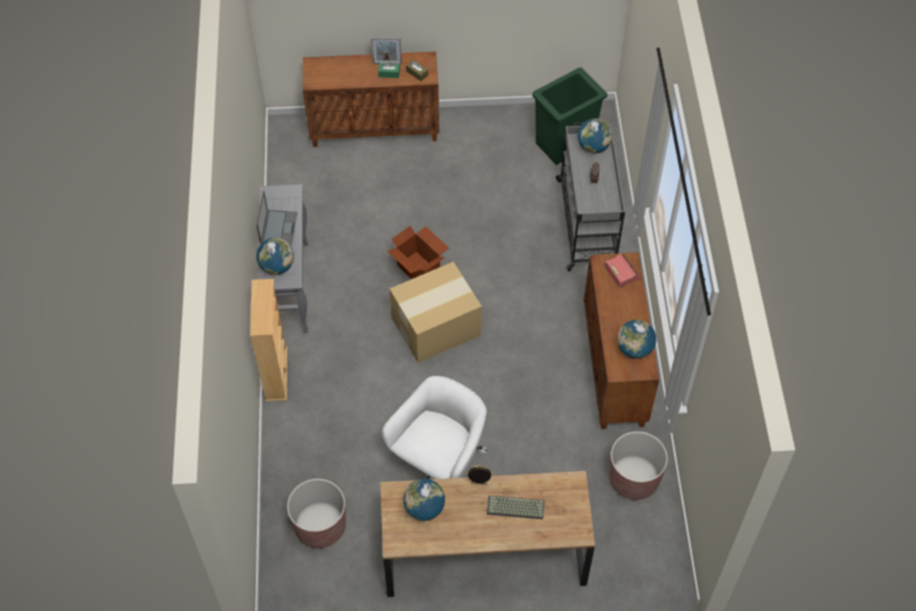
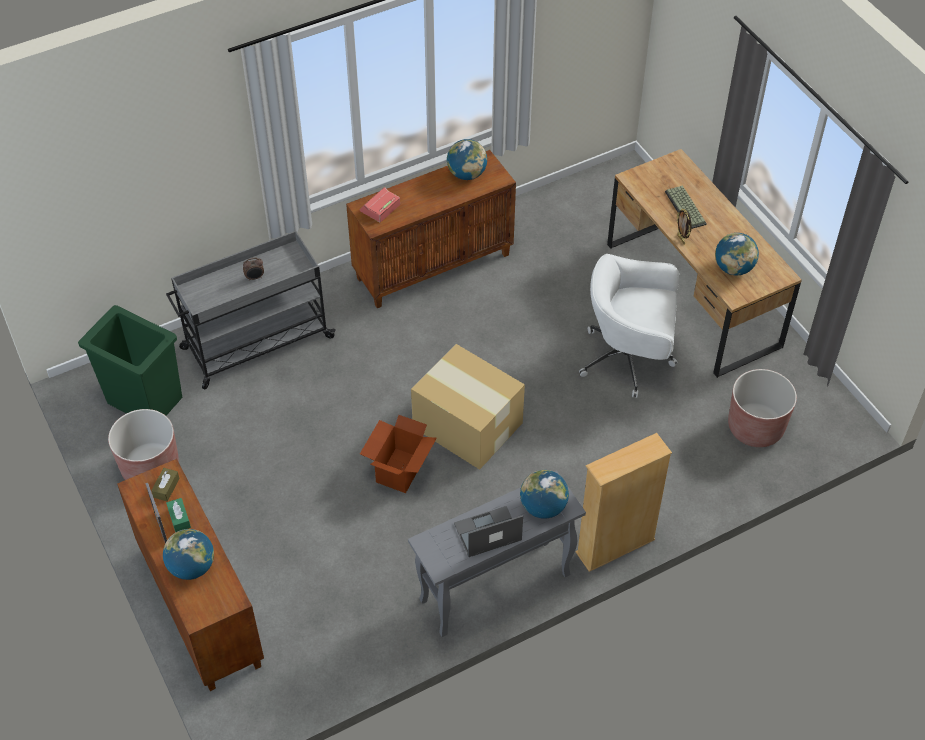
camera: 115 degrees left, 5 degrees down
globe [578,118,612,153] -> globe moved to [163,529,214,580]
brown planter [609,431,668,500] -> brown planter moved to [108,409,179,480]

